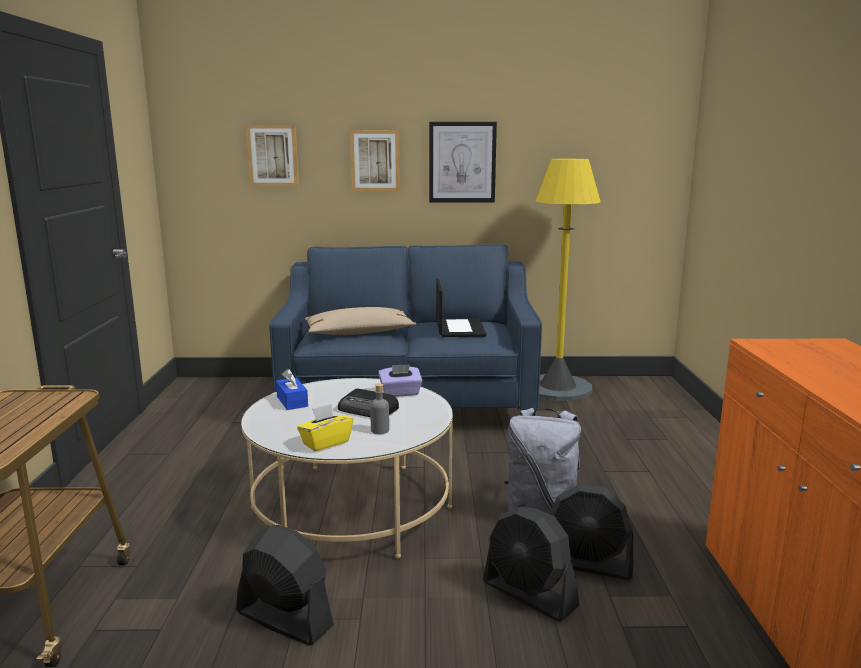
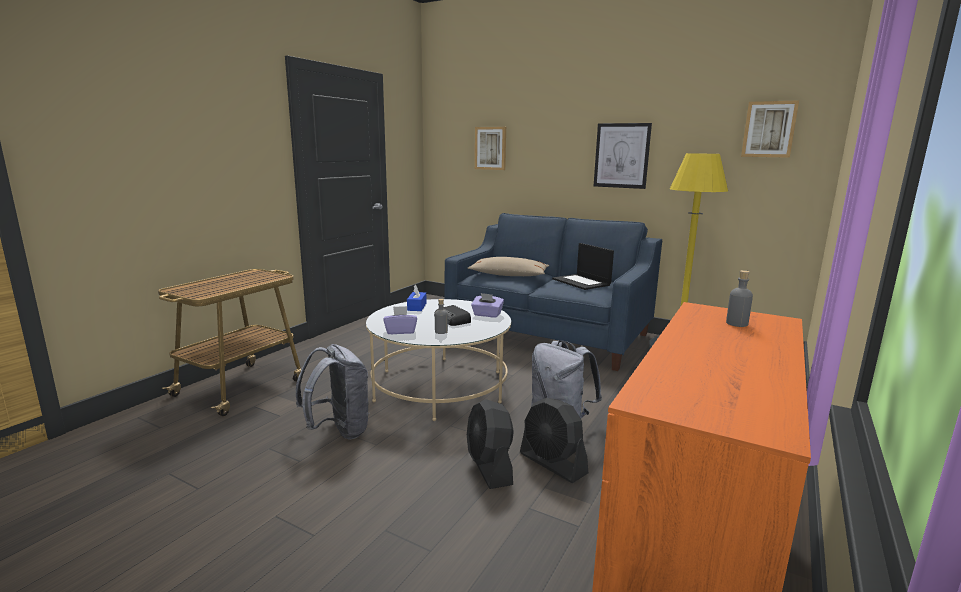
camera: 30 degrees right, 0 degrees up
black fan [236,525,334,646] -> grey backpack [296,344,369,439]
yellow tissue box [297,404,353,451] -> purple tissue box [383,306,417,334]
picture [350,130,400,191] -> picture moved to [741,100,799,158]
laptop [436,278,487,337] -> laptop turned 120 degrees clockwise [552,243,614,290]
none -> grey bottle [726,270,753,327]

